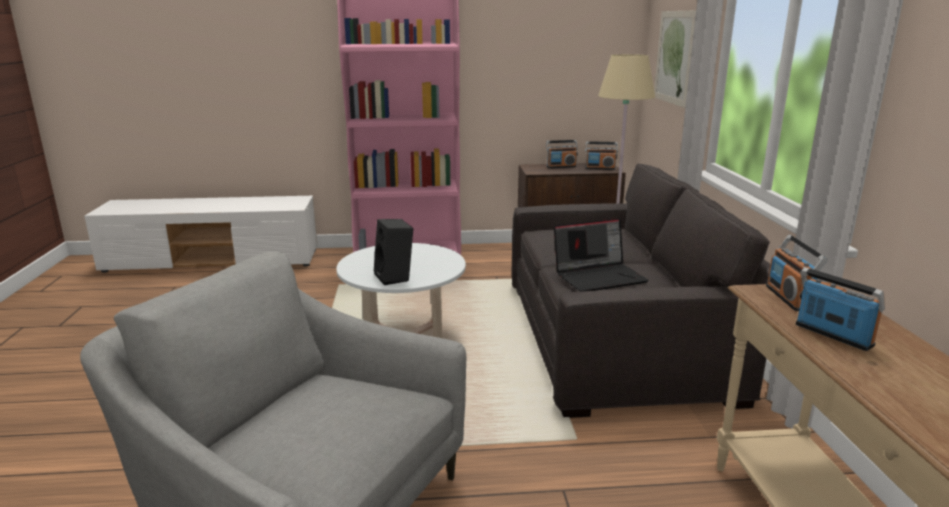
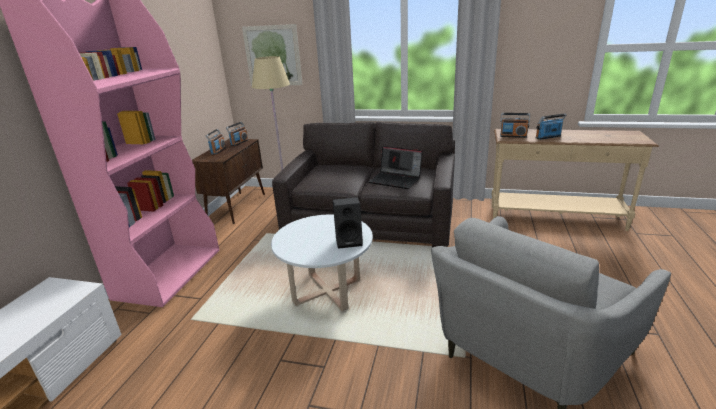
camera: 70 degrees left, 5 degrees up
laptop [554,218,649,292] -> laptop turned 120 degrees clockwise [368,146,423,189]

